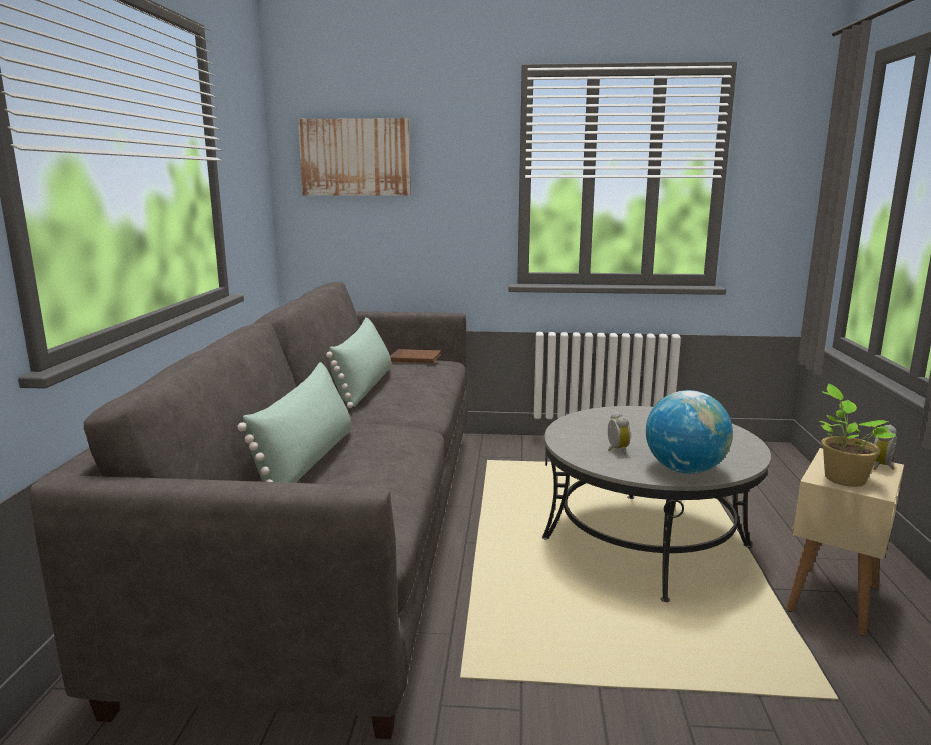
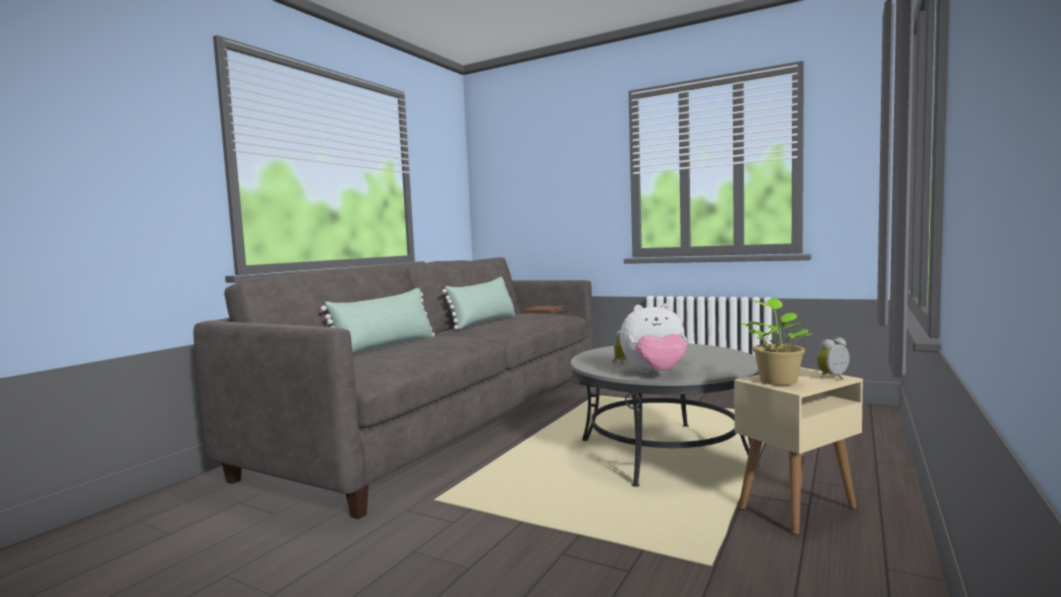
camera: 25 degrees right, 10 degrees down
picture [298,118,411,196] -> none
globe [646,390,733,474] -> plush toy [620,303,687,373]

